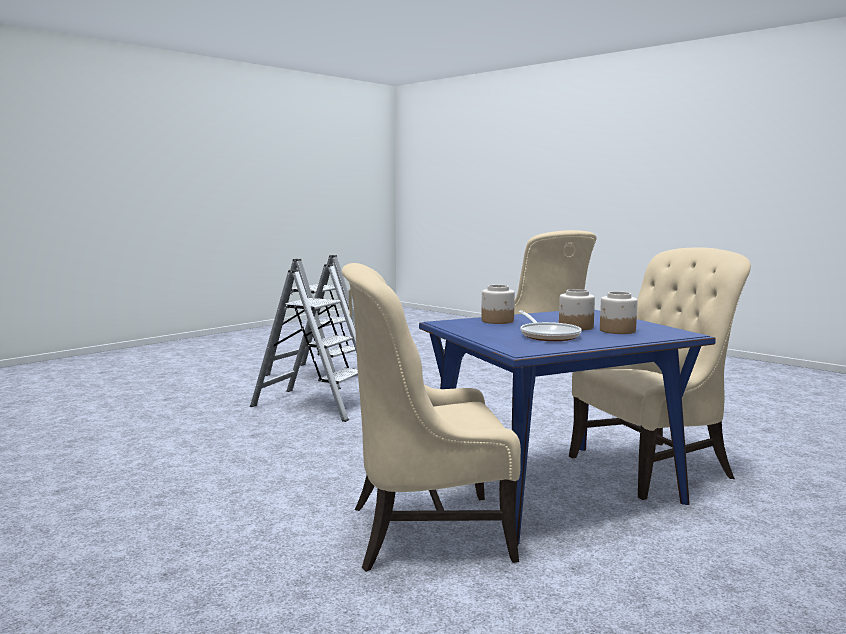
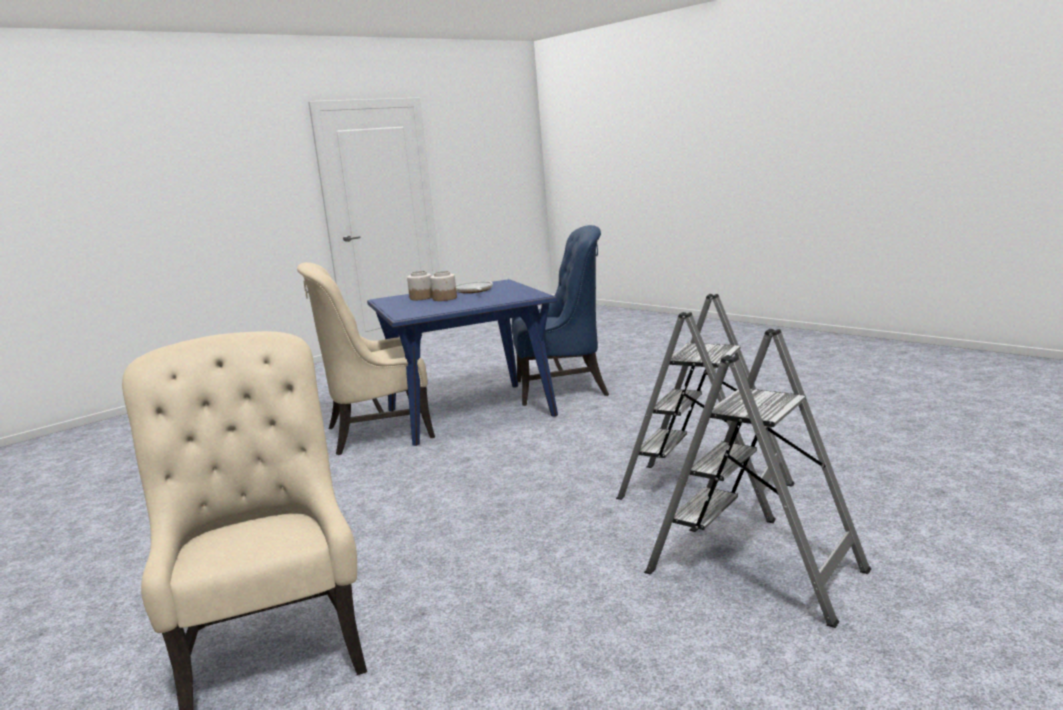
camera: 175 degrees left, 5 degrees up
beige chair [342,263,521,572] -> blue chair [512,225,609,406]
jar [481,285,515,324] -> none

